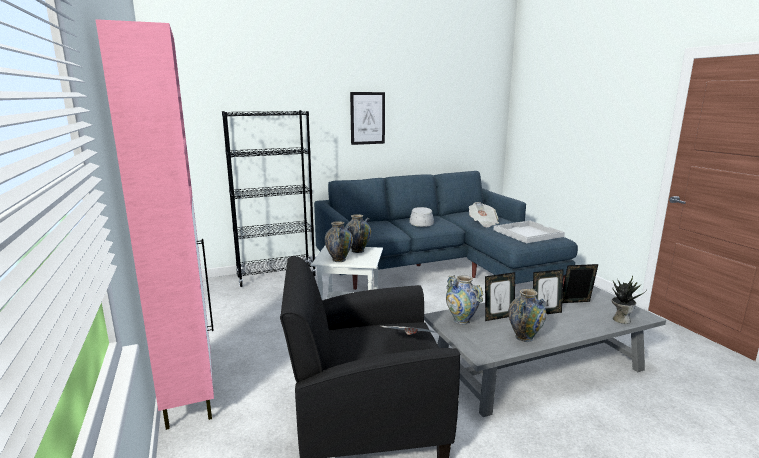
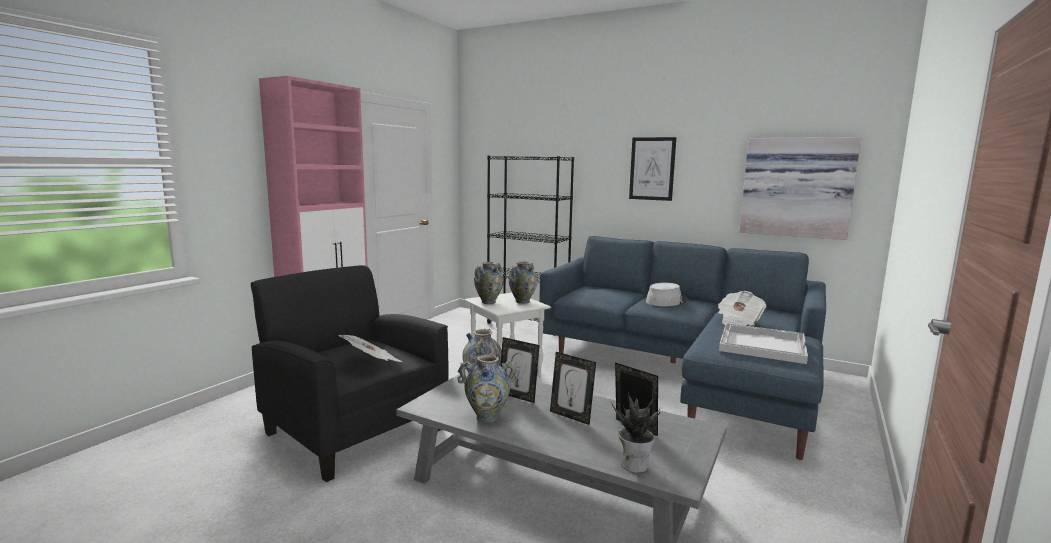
camera: 50 degrees right, 5 degrees down
none -> picture [739,137,861,240]

